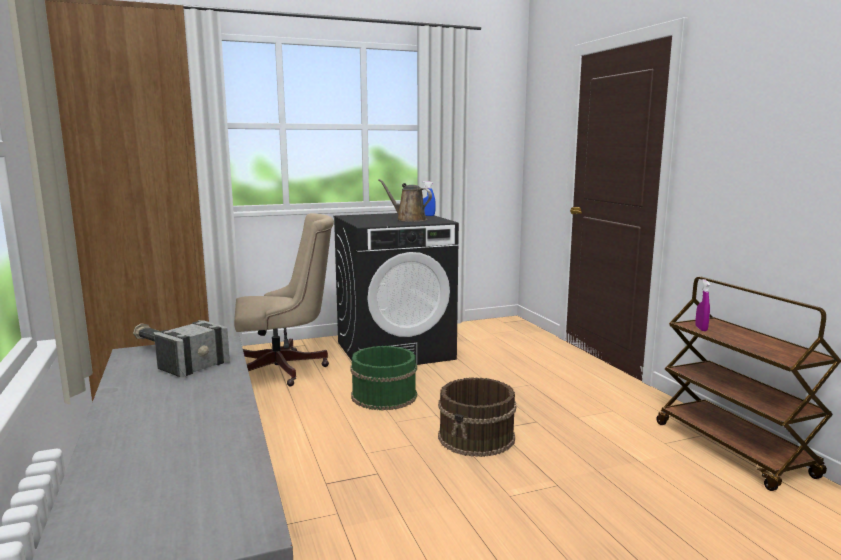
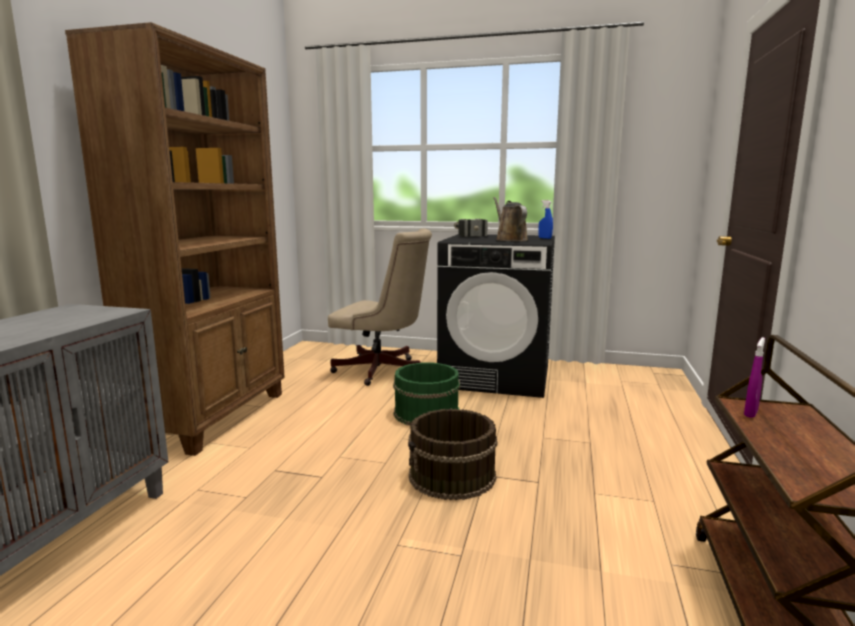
camera: 35 degrees right, 0 degrees up
hammer [133,320,230,378] -> hammer moved to [454,219,488,237]

